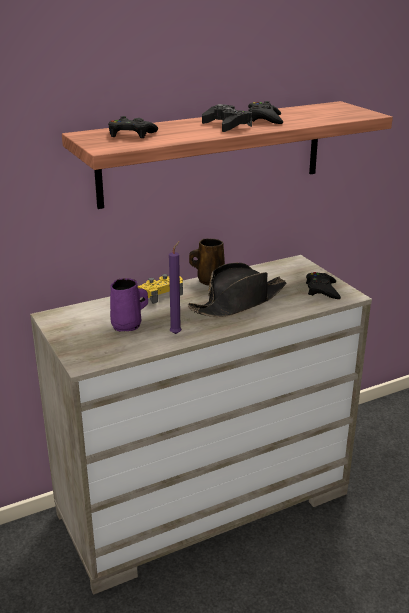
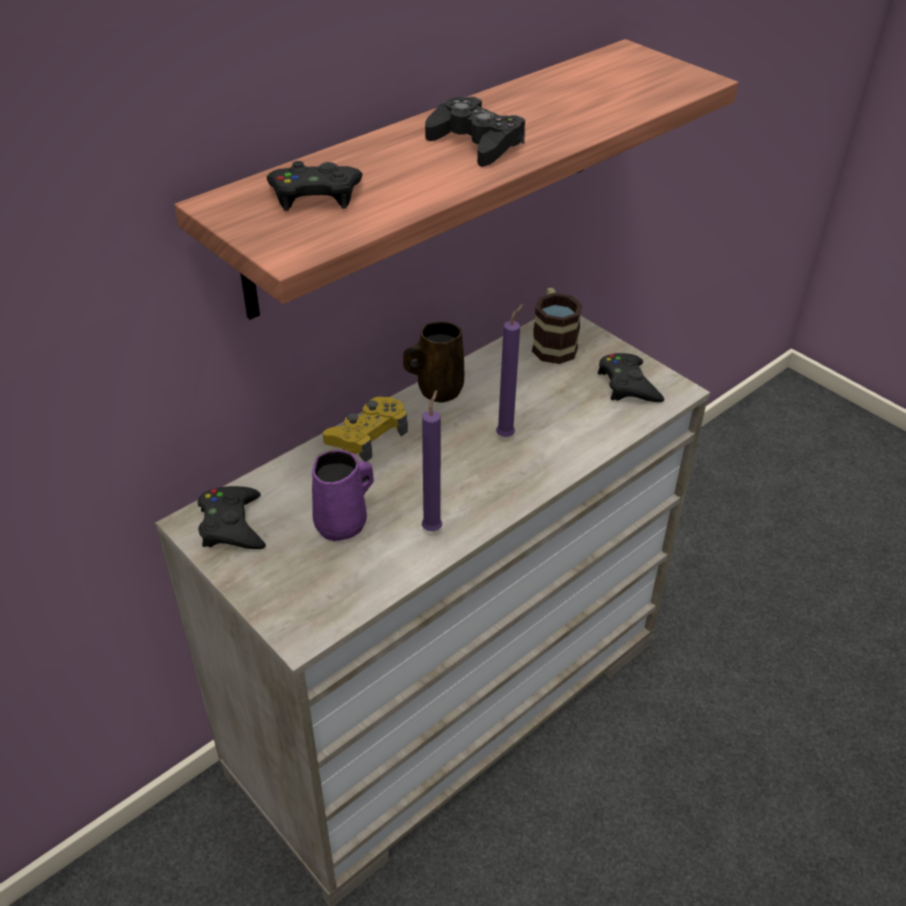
camera: 15 degrees left, 15 degrees up
black hat [188,263,287,317] -> purple candle [496,304,523,437]
black game controller [248,101,283,124] -> black game controller moved to [197,486,266,549]
none -> mug [532,288,583,364]

